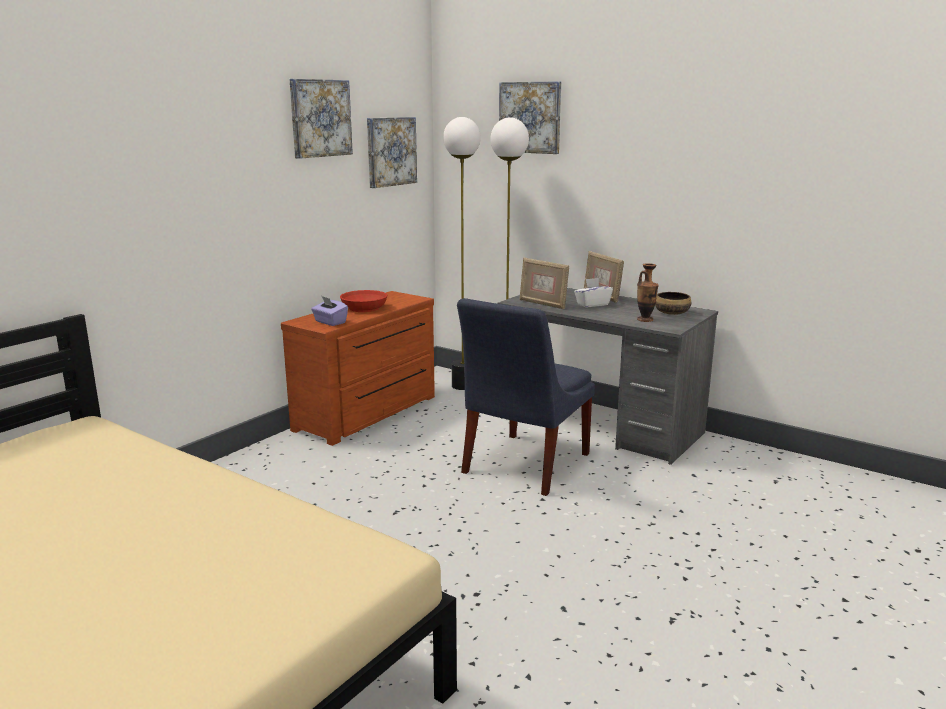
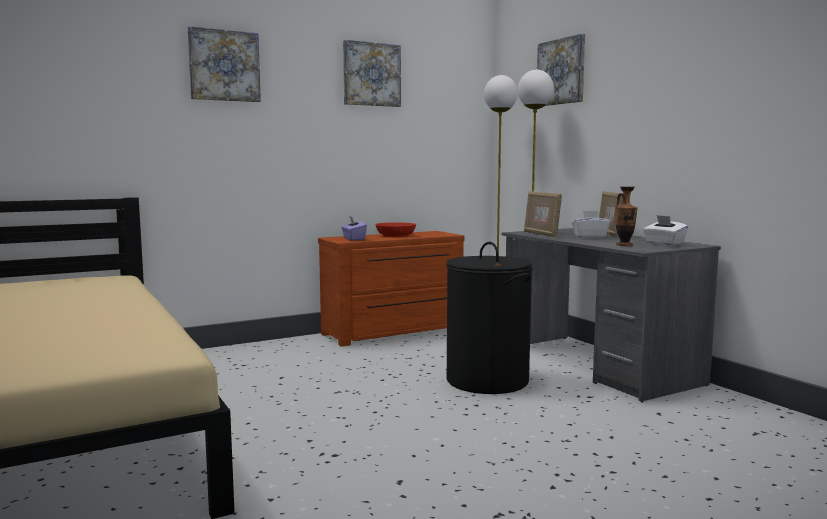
camera: 25 degrees right, 10 degrees down
picture [367,117,417,188] -> picture moved to [188,26,261,102]
blue chair [457,298,595,496] -> black laundry basket [446,242,533,394]
bowl [655,292,691,315] -> white tissue box [643,215,688,246]

